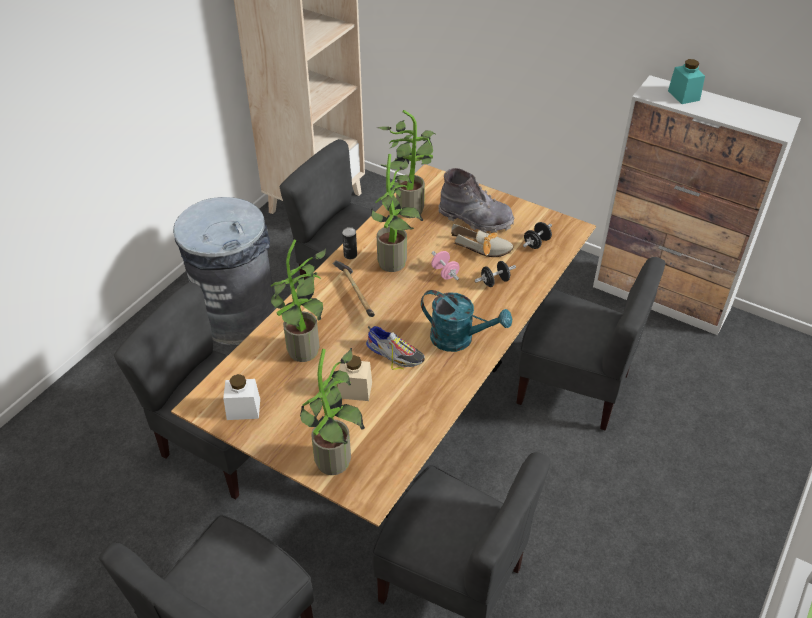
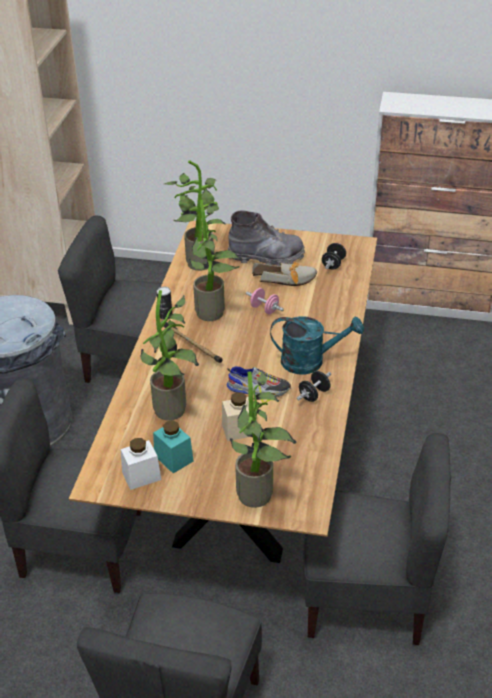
camera: 20 degrees left, 5 degrees down
black dumbbell [475,261,516,287] -> black dumbbell moved to [297,371,331,402]
grey chair [516,257,666,431] -> none
turquoise jar [668,59,705,104] -> turquoise jar moved to [153,420,194,473]

